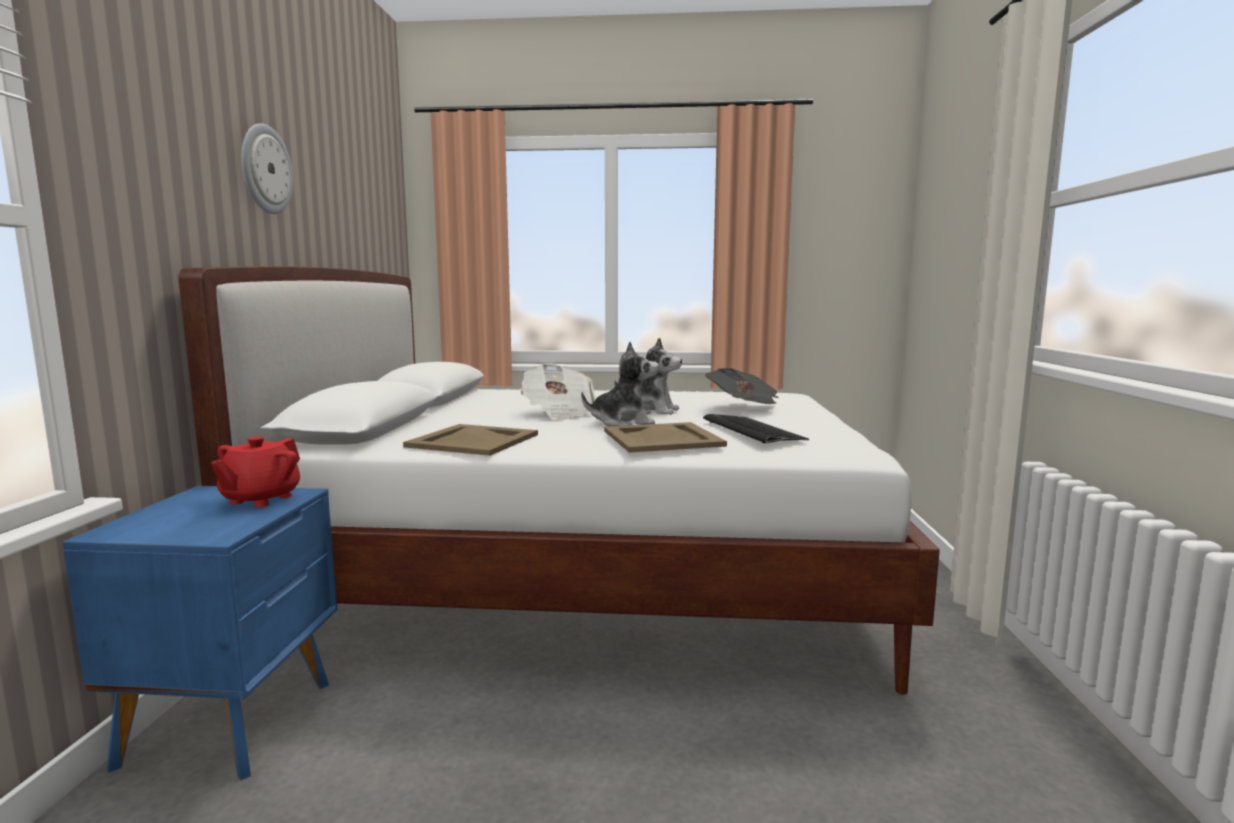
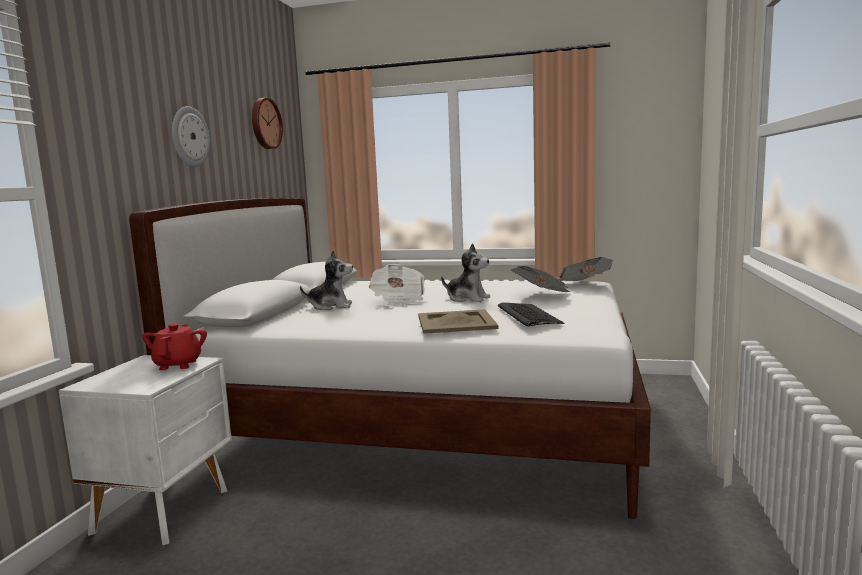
camera: 10 degrees right, 0 degrees up
blue nightstand [63,486,338,780] -> white nightstand [59,355,232,545]
red teapot [211,437,300,508] -> red teapot turned 150 degrees clockwise [142,324,207,370]
beige tray [403,424,538,456] -> none
plush toy [581,342,659,426] -> plush toy moved to [300,250,353,310]
none -> wall clock [252,98,283,149]
none -> newspaper [559,257,613,281]

